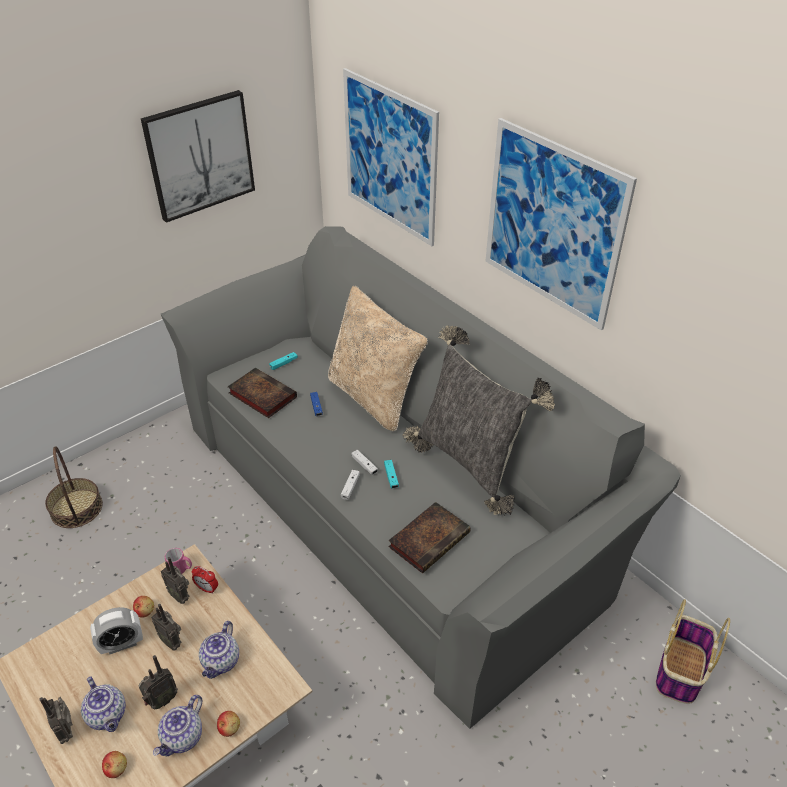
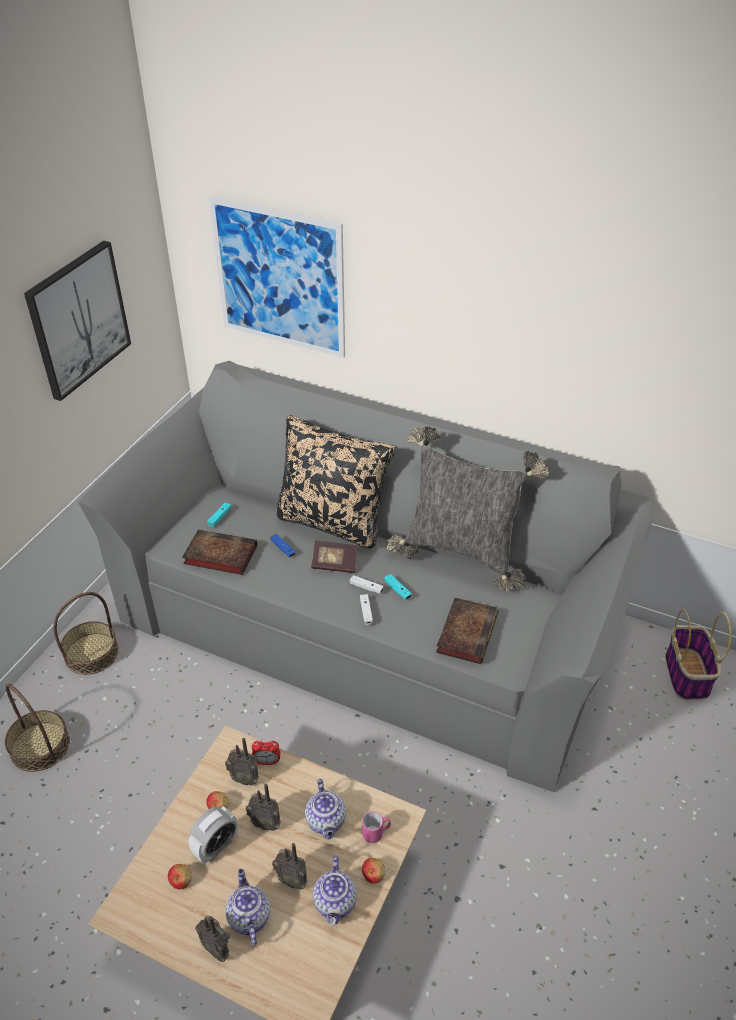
camera: 25 degrees left, 0 degrees up
teapot [81,676,126,732] -> teapot turned 135 degrees counterclockwise [225,869,271,946]
apple [102,751,127,778] -> apple moved to [168,864,192,889]
radio [139,655,178,709] -> radio turned 90 degrees clockwise [272,843,308,890]
pink mug [165,548,192,574] -> pink mug moved to [362,811,391,843]
beige pillow [328,286,428,431] -> black pillow [277,415,396,549]
picture [485,118,637,331] -> none
none -> basket [54,592,119,675]
none -> book [311,541,358,573]

